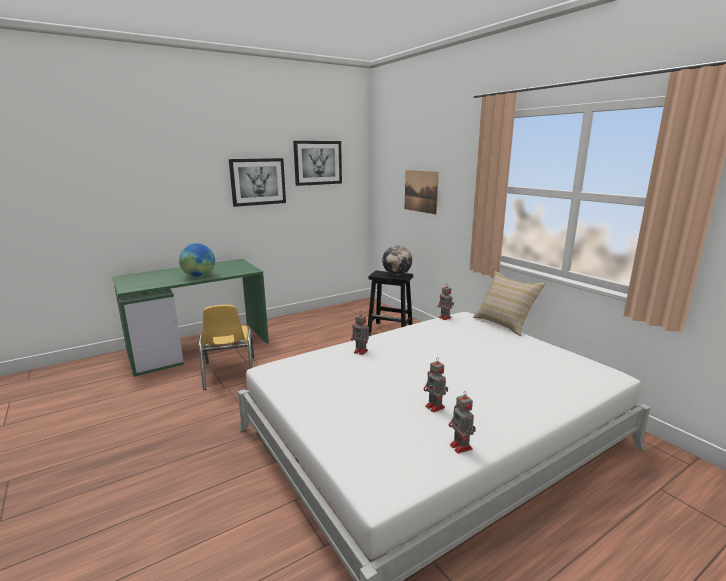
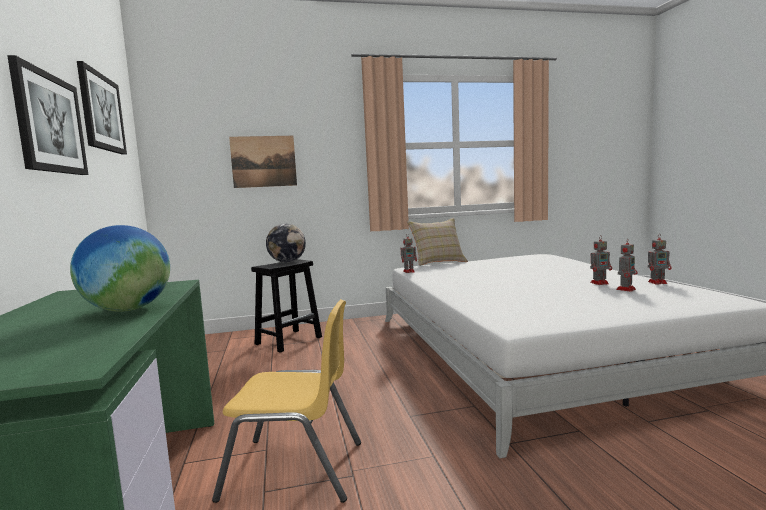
camera: 70 degrees left, 10 degrees down
toy robot [351,312,371,355] -> toy robot moved to [616,238,638,292]

